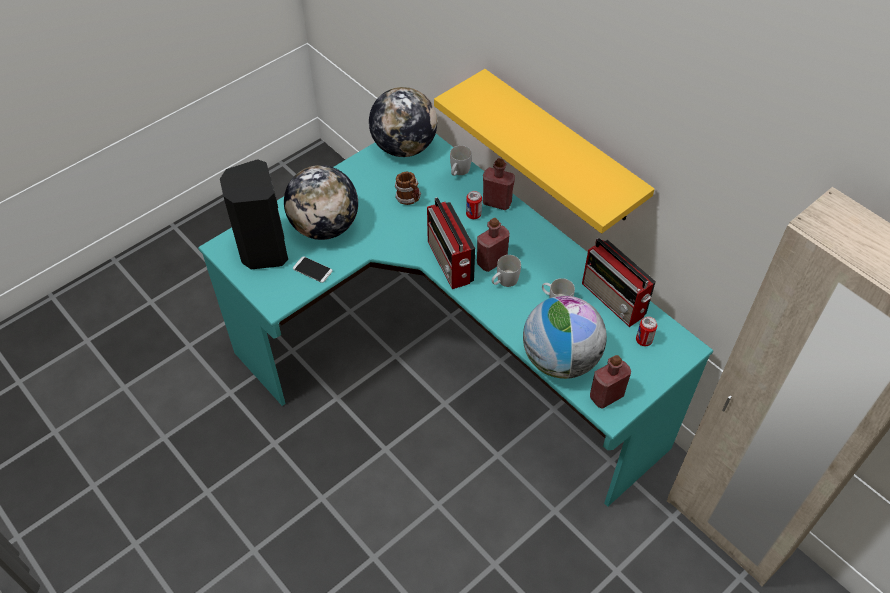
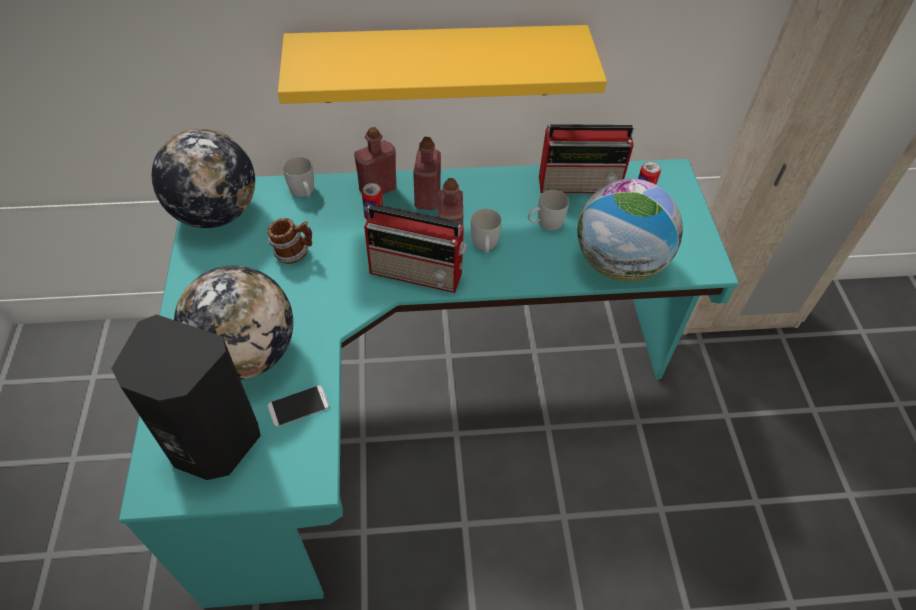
camera: 55 degrees left, 0 degrees up
red bottle [590,355,631,409] -> red bottle moved to [413,137,441,210]

